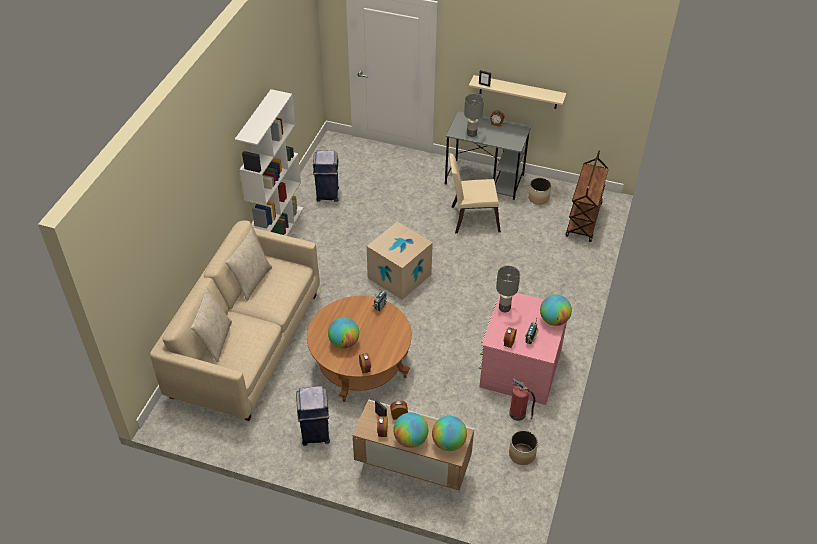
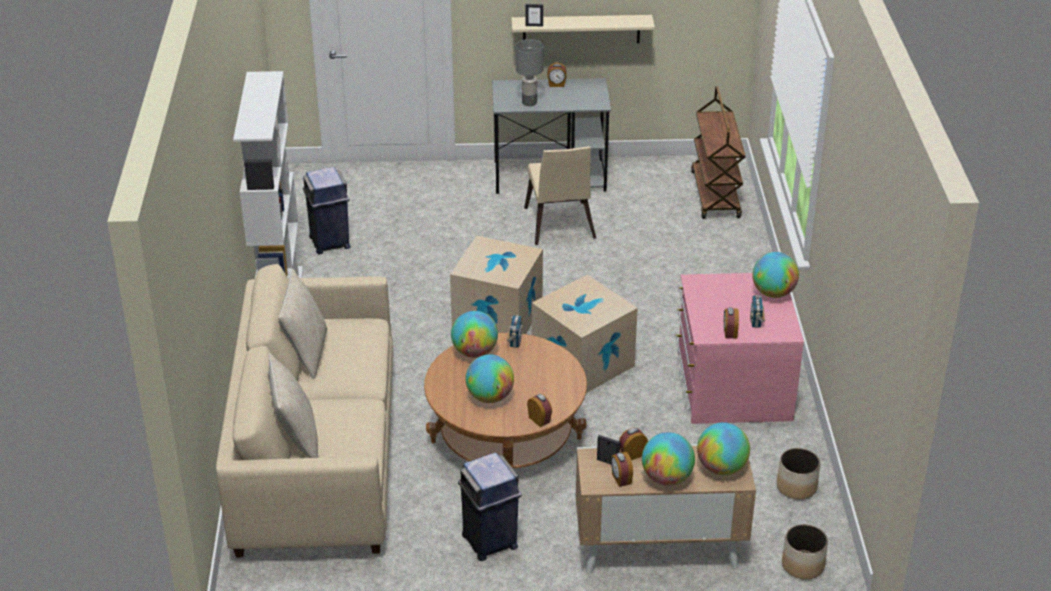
camera: 20 degrees left, 10 degrees down
beige chair [449,153,501,233] -> beige chair turned 75 degrees counterclockwise [524,146,596,245]
grey table lamp [496,266,520,312] -> none
fire extinguisher [509,378,535,421] -> none
planter [528,178,551,205] -> planter moved to [782,524,828,579]
none -> globe [451,311,498,358]
none -> cardboard box [532,275,638,393]

